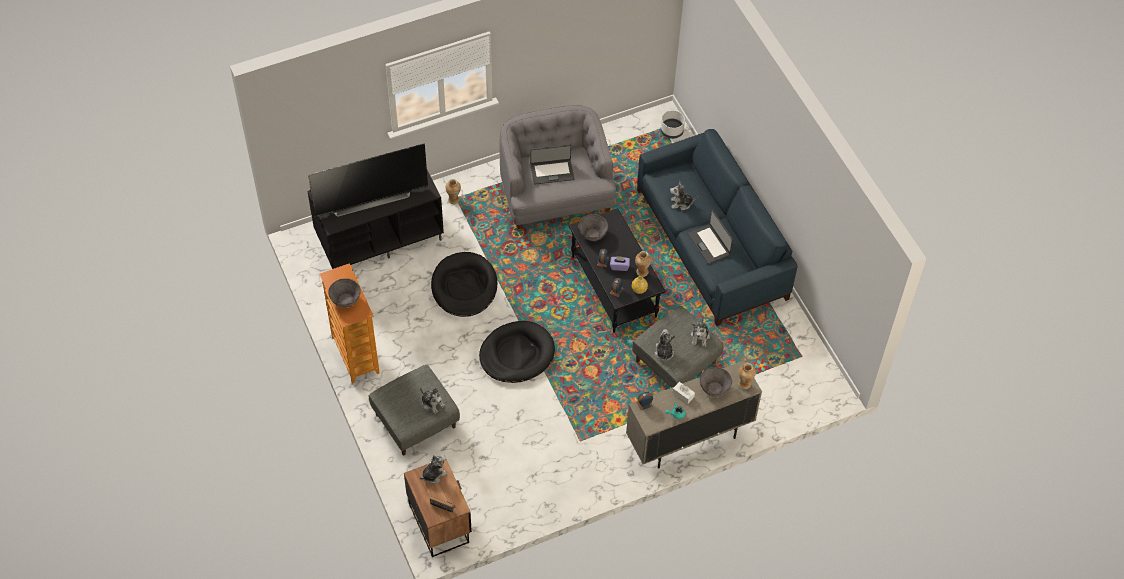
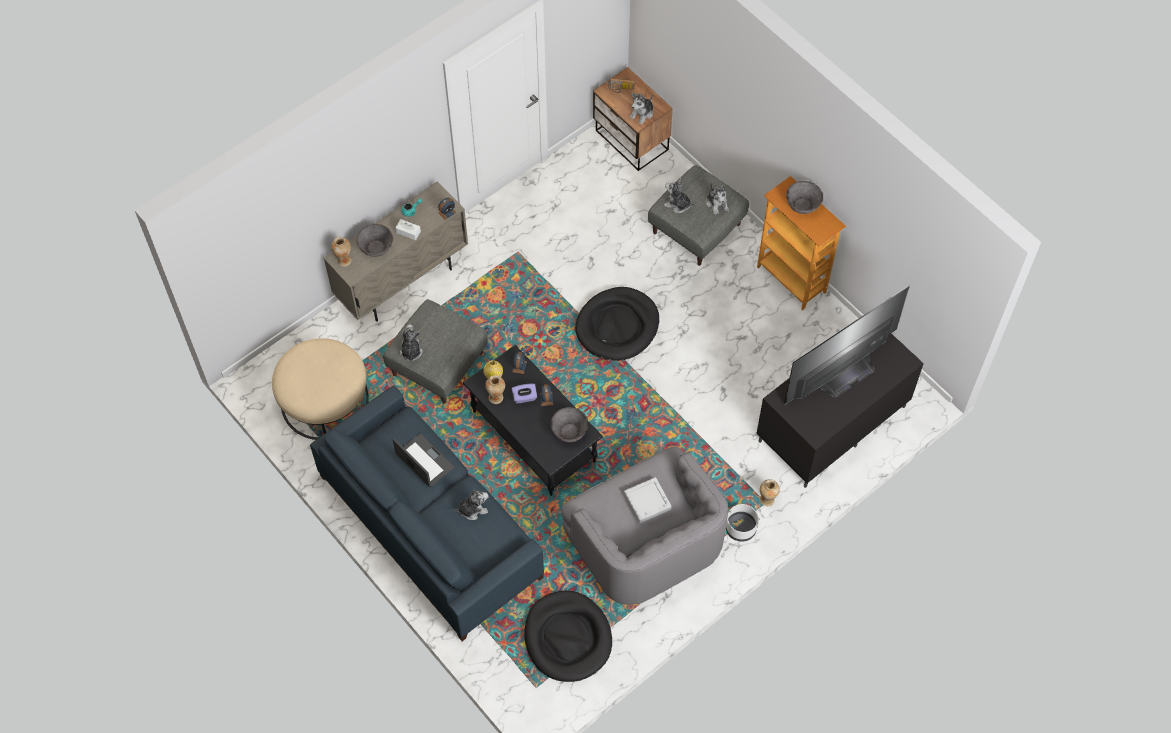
camera: 165 degrees right, 5 degrees up
black dog bed [431,252,497,317] -> black dog bed moved to [524,591,612,682]
laptop [530,145,574,185] -> grey tray [624,477,672,523]
plush toy [655,329,675,362] -> plush toy moved to [706,183,729,215]
white planter [661,110,685,139] -> white planter moved to [726,504,759,542]
none -> beige ottoman [272,338,369,440]

